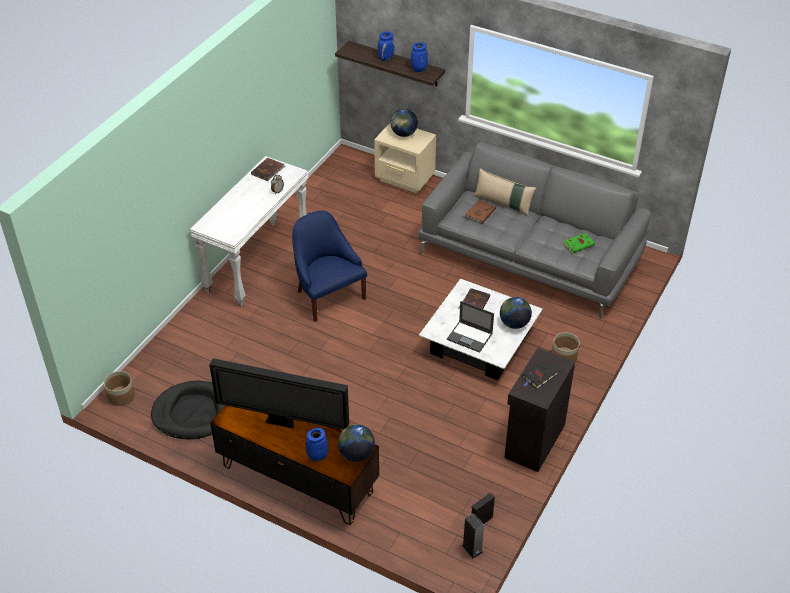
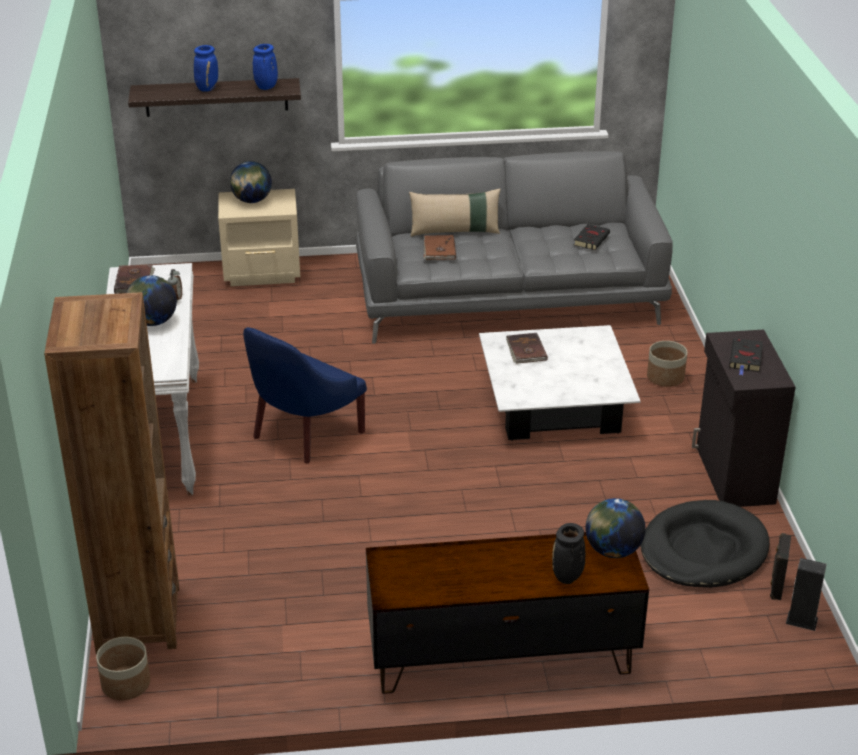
camera: 35 degrees left, 10 degrees down
black dog bed [151,381,225,439] -> black dog bed moved to [641,500,770,588]
television [209,358,349,430] -> none
blue armchair [292,211,367,322] -> blue armchair turned 75 degrees counterclockwise [243,327,367,463]
blue vase [306,428,328,461] -> black vase [552,523,585,584]
laptop [447,301,494,353] -> none
globe [500,297,532,329] -> globe moved to [126,275,177,326]
green book [564,233,595,253] -> black book [574,224,610,250]
none -> brown bookcase [44,292,179,655]

